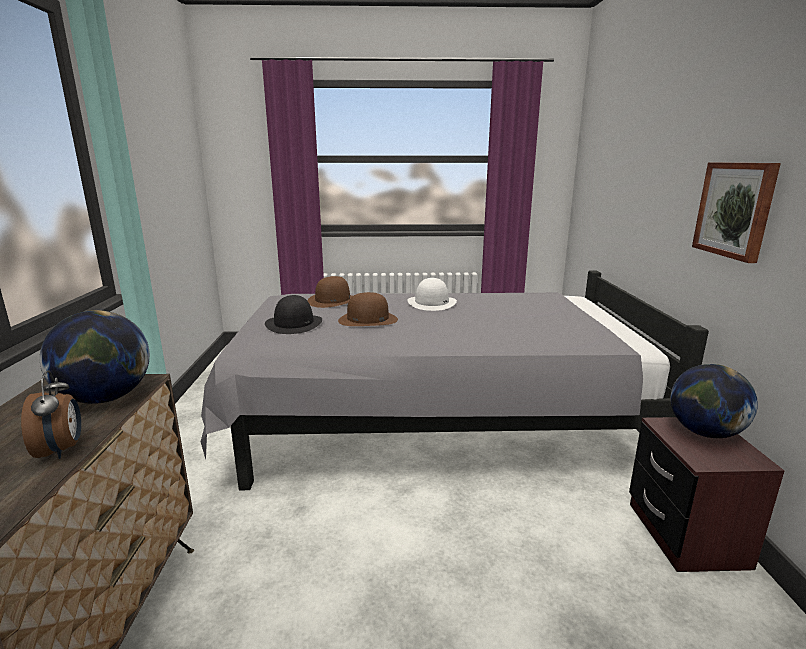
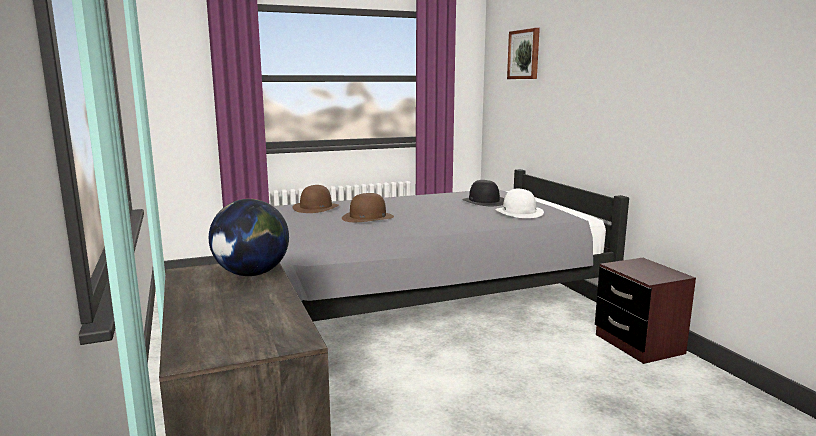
camera: 20 degrees left, 5 degrees down
alarm clock [21,370,81,459] -> none
black hat [265,295,322,334] -> black hat moved to [462,180,505,206]
white hat [407,278,457,311] -> white hat moved to [495,189,544,218]
globe [671,364,758,438] -> none
picture [692,162,781,263] -> picture moved to [507,28,540,79]

